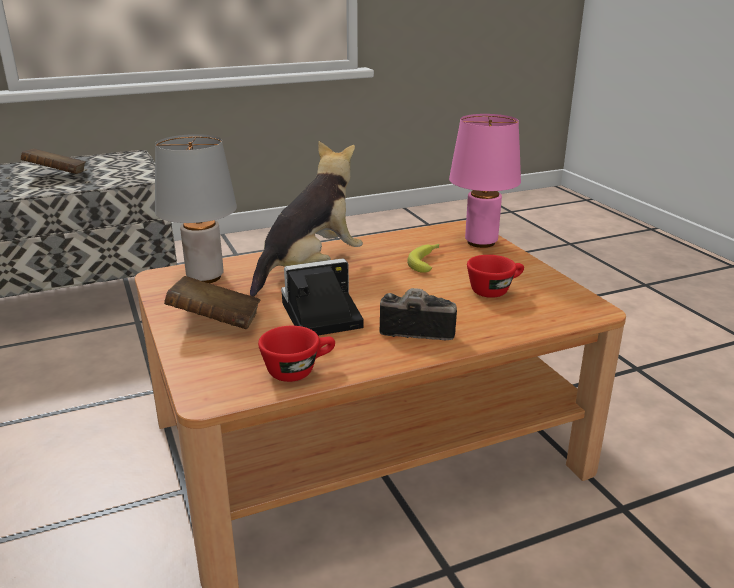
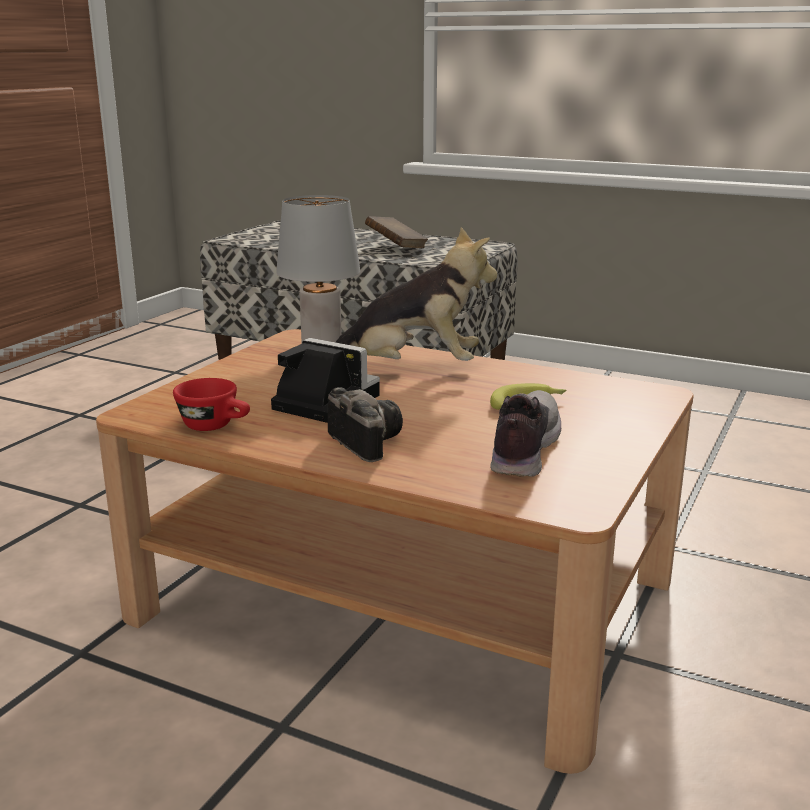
camera: 50 degrees right, 5 degrees down
brown book [164,276,260,329] -> none
pink table lamp [449,114,521,248] -> none
red cup [467,255,524,298] -> shoe [490,390,561,477]

